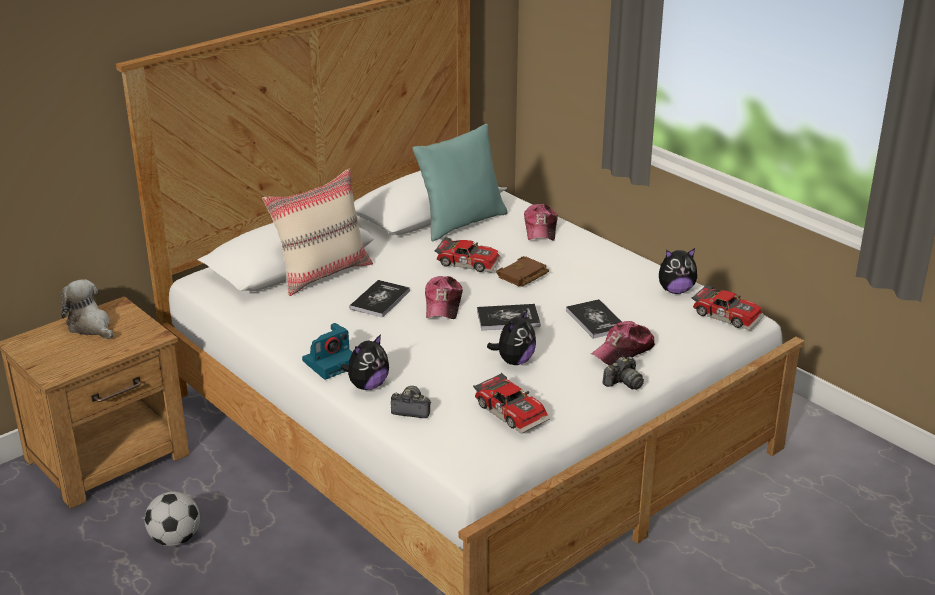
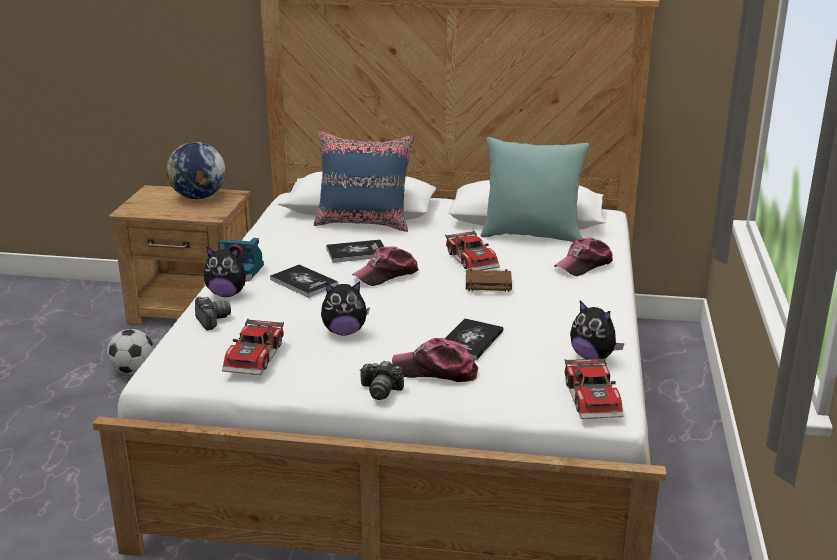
camera: 50 degrees right, 5 degrees down
plush toy [60,279,113,339] -> globe [166,142,226,199]
beige pillow [262,169,373,296] -> blue pillow [314,131,414,232]
book [477,304,541,330] -> book moved to [270,265,338,298]

